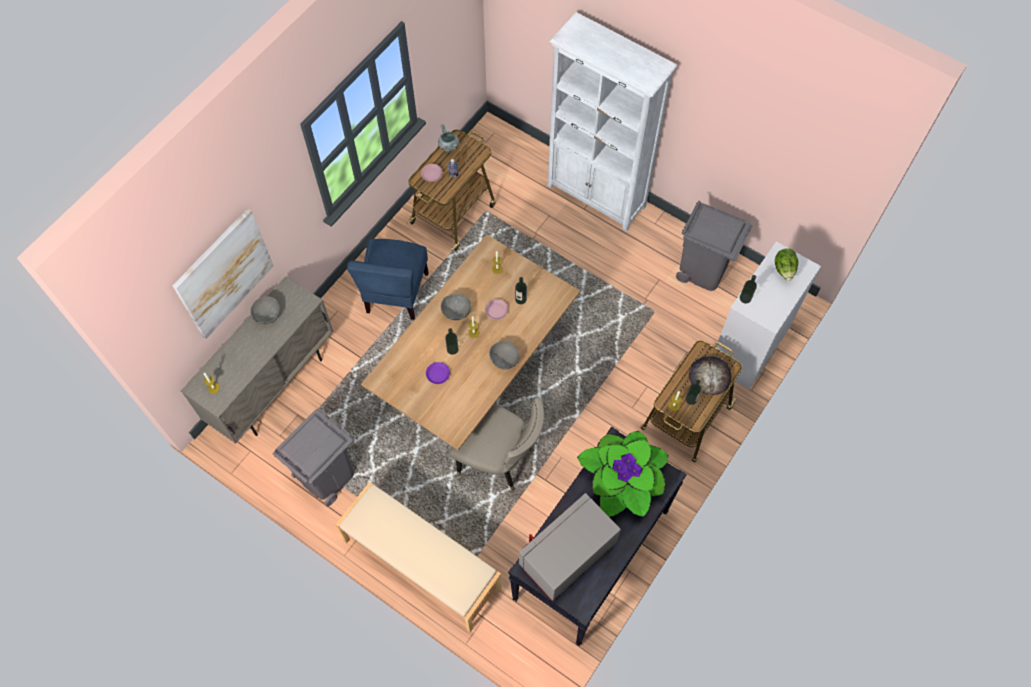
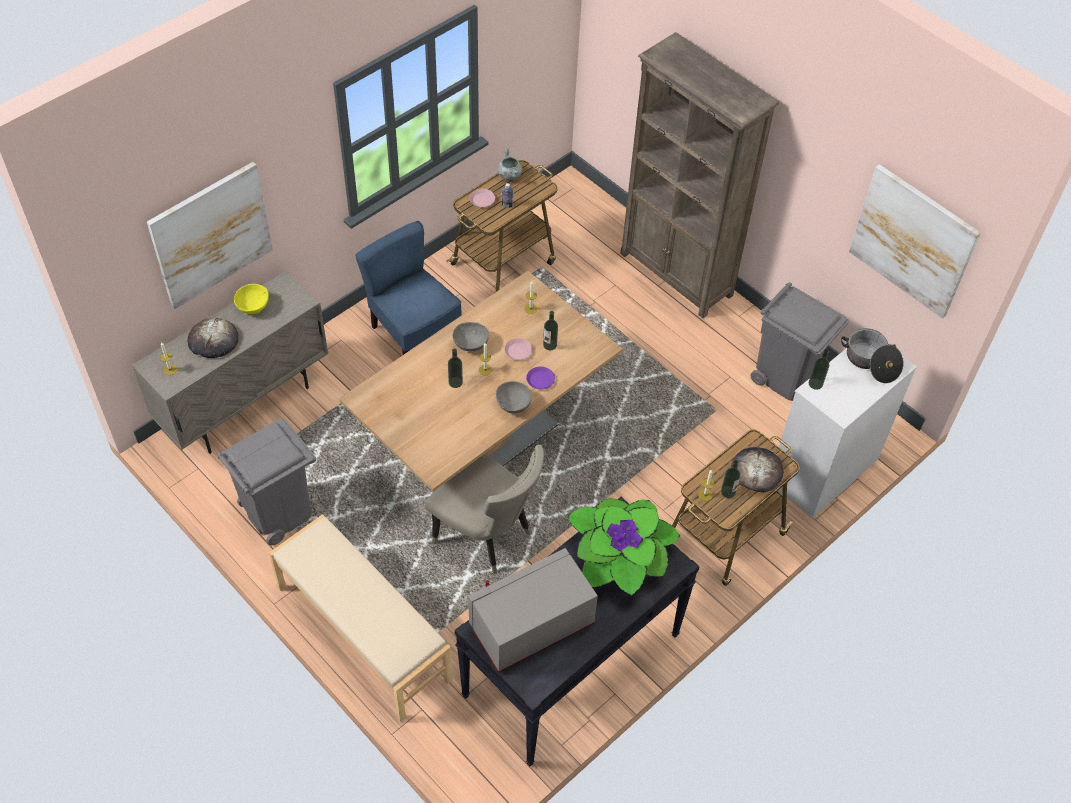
camera: 10 degrees right, 10 degrees down
grey bowl [250,296,280,324] -> yellow bowl [234,284,269,314]
blue chair [347,239,428,320] -> blue chair turned 120 degrees clockwise [355,221,461,355]
purple plate [426,362,450,384] -> purple plate moved to [526,367,555,389]
white bookcase [547,12,677,232] -> brown bookcase [620,32,779,318]
lettuce [775,248,798,281] -> cooking pot [841,328,904,383]
none -> bread [188,318,239,358]
none -> picture [849,164,981,319]

